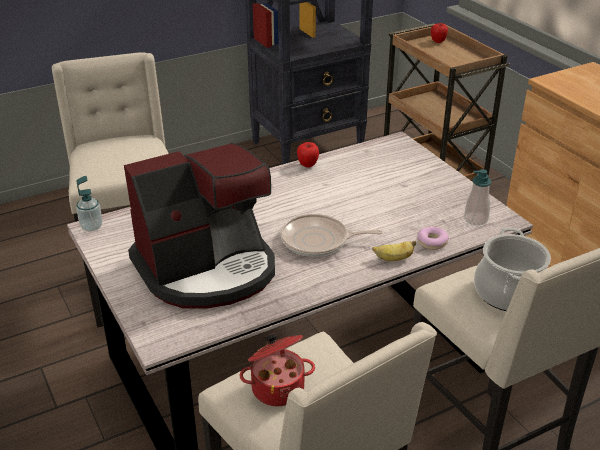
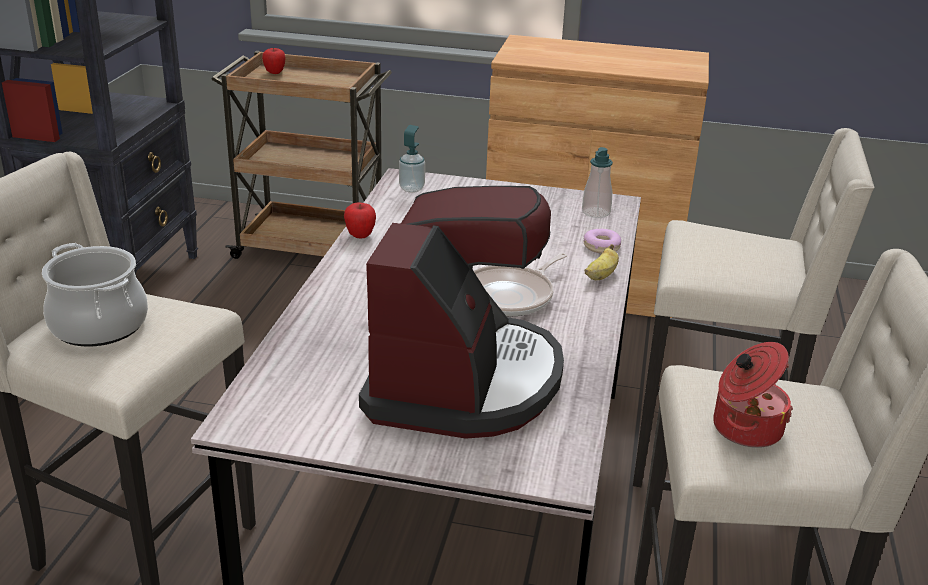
camera: 50 degrees left, 5 degrees down
soap dispenser [76,176,102,232] -> soap dispenser moved to [399,125,425,193]
cooking pot [474,228,551,311] -> cooking pot moved to [42,243,148,347]

